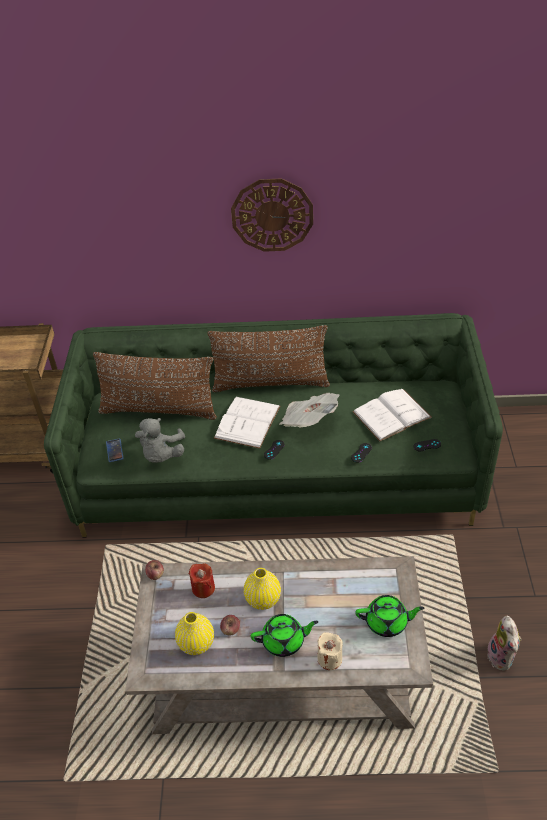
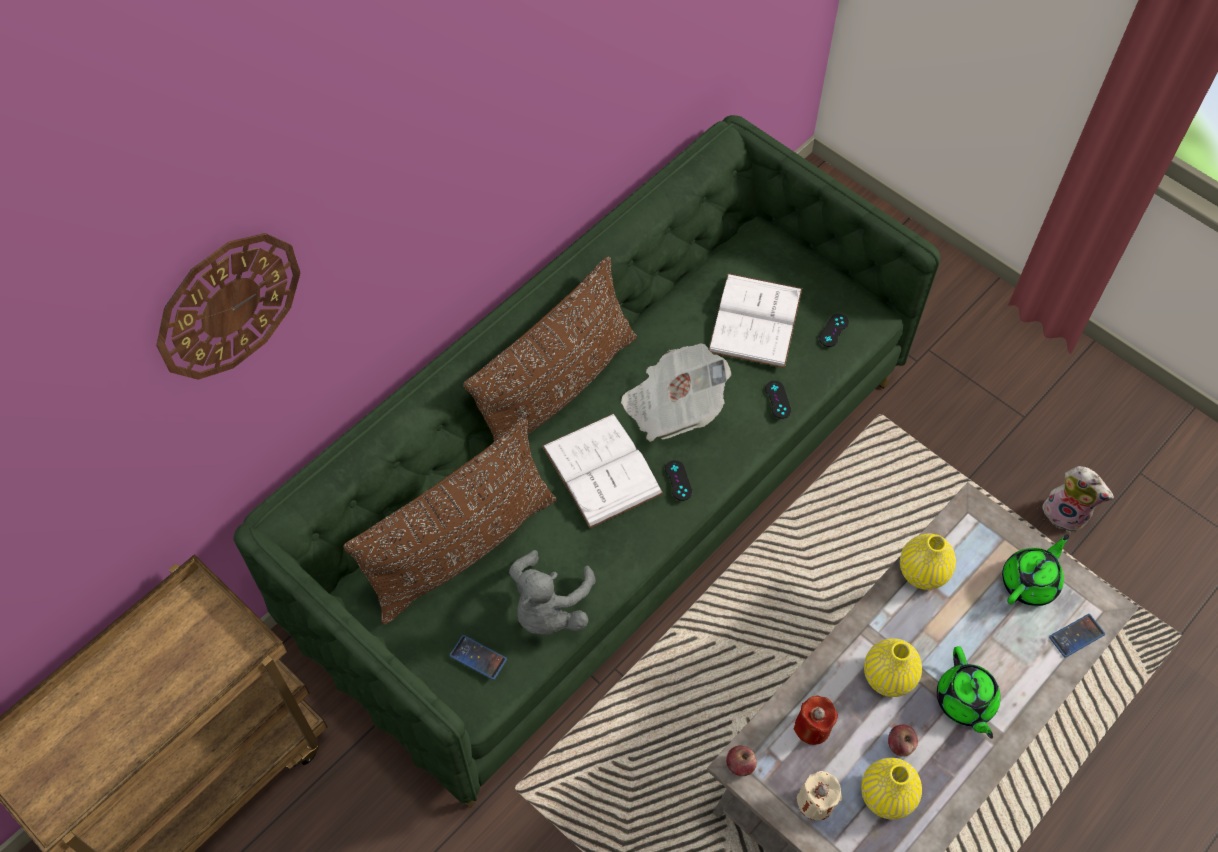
camera: 50 degrees left, 15 degrees up
grey plush toy [135,418,185,463] -> grey plush toy turned 60 degrees clockwise [509,550,596,635]
wall clock [231,178,313,252] -> wall clock moved to [156,233,300,380]
green teapot [251,614,318,657] -> green teapot turned 135 degrees clockwise [937,646,1001,739]
beige candle [317,632,343,670] -> beige candle moved to [796,771,842,820]
none -> yellow vase [900,534,956,590]
none -> phone [1049,614,1105,658]

